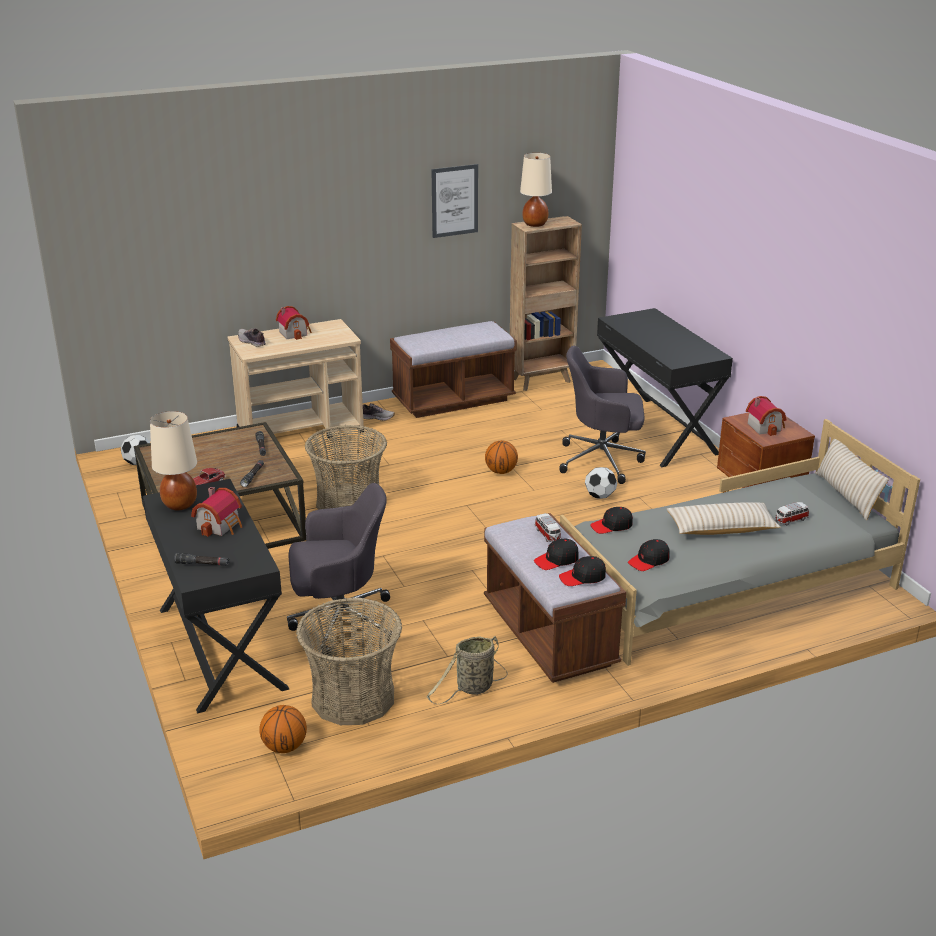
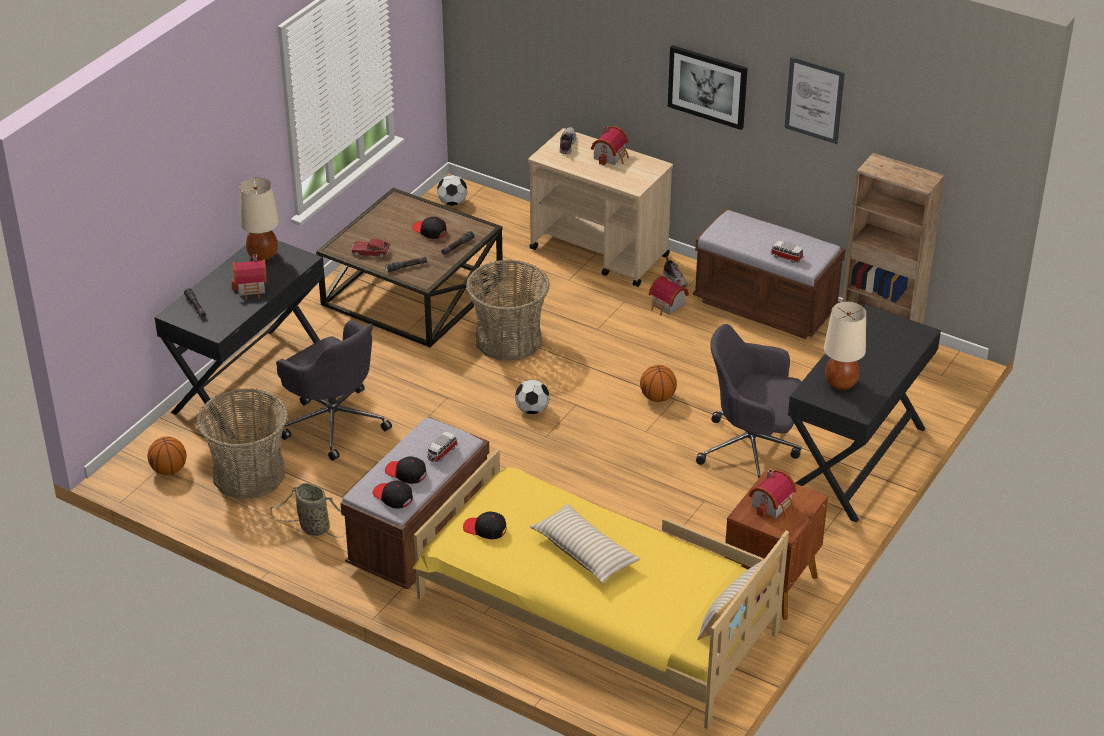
camera: 55 degrees right, 10 degrees up
beige table lamp [520,153,552,227] -> beige table lamp moved to [824,302,866,390]
grey office chair [559,346,646,484] -> grey office chair turned 45 degrees counterclockwise [696,324,801,478]
grey bed [560,419,920,666] -> yellow bed [412,449,789,729]
football [585,467,617,499] -> football moved to [515,380,549,414]
black cap [590,507,633,534] -> black cap moved to [412,217,447,239]
toy car [775,502,809,526] -> toy car moved to [771,241,803,263]
none -> toy house [649,276,689,316]
none -> picture [668,45,748,130]

